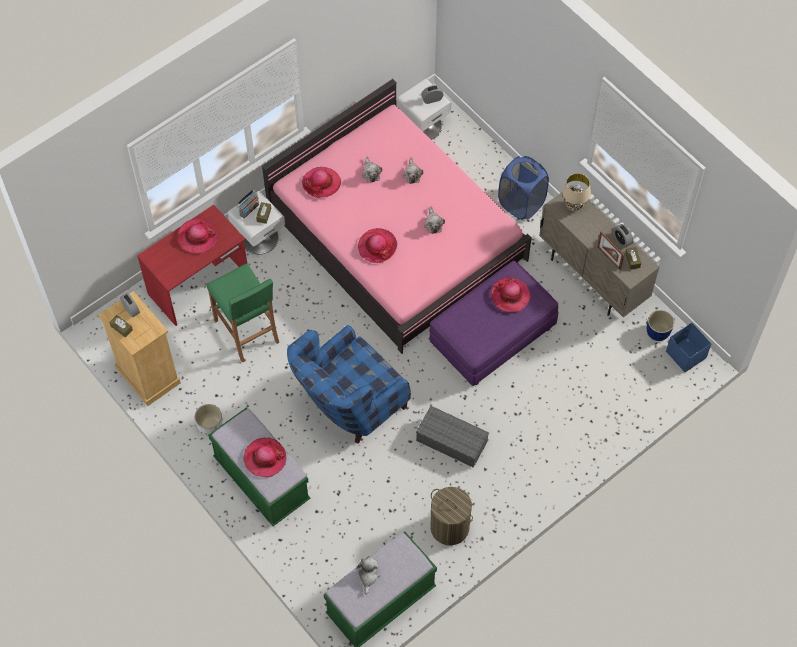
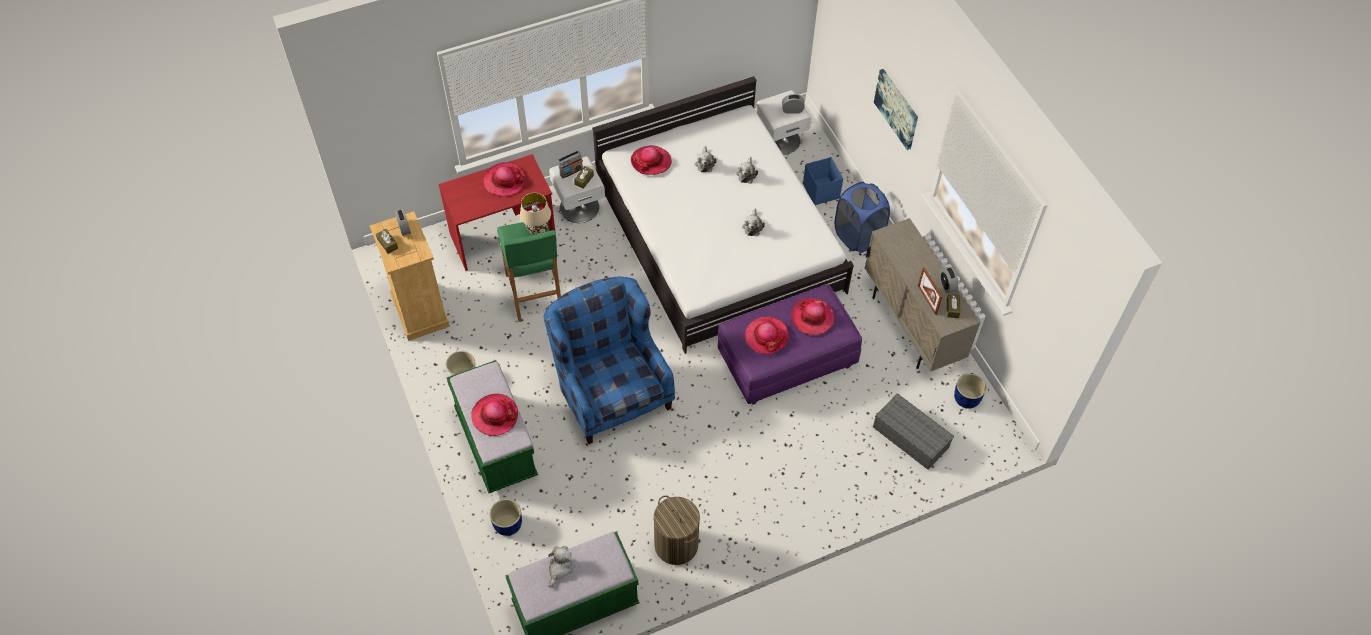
camera: 15 degrees right, 5 degrees down
pink bed [262,79,532,354] -> white bed [592,76,854,354]
blue armchair [287,325,411,444] -> blue armchair turned 90 degrees clockwise [544,277,675,444]
hat [358,228,397,263] -> hat moved to [745,316,789,354]
grey storage box [416,406,489,468] -> grey storage box moved to [873,393,954,470]
beige table lamp [562,173,591,211] -> beige table lamp moved to [520,193,551,235]
blue storage box [666,323,711,372] -> blue storage box moved to [803,157,843,205]
none -> blue planter [490,499,522,536]
none -> picture [874,69,918,150]

